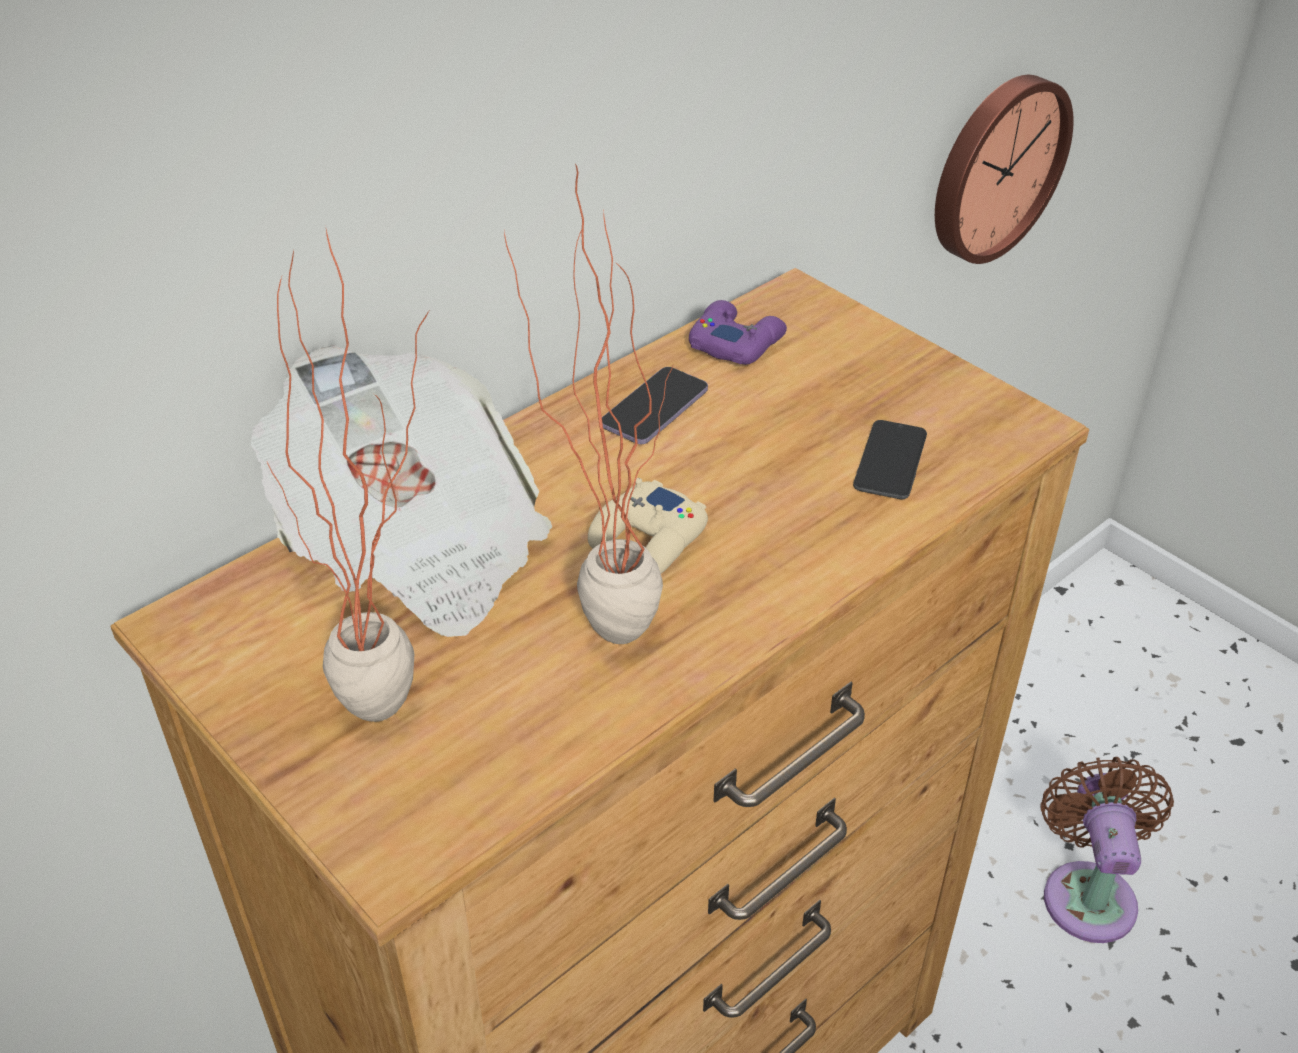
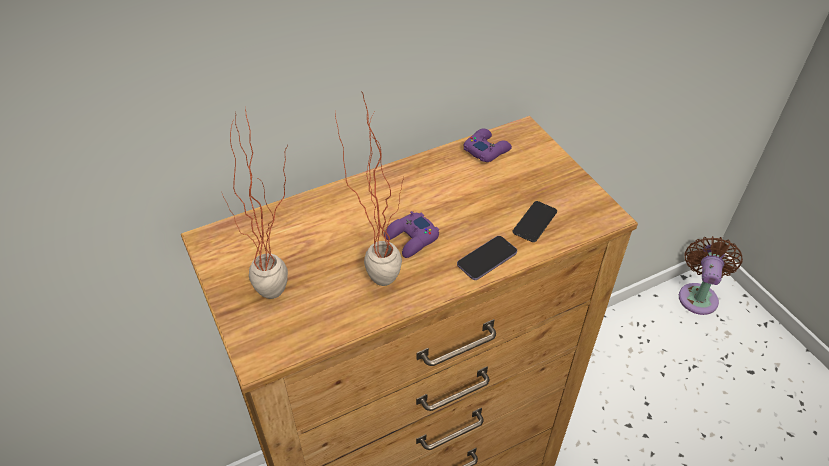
camera: 15 degrees right, 5 degrees up
newspaper [251,346,552,637] -> none
beige game controller [588,478,708,574] -> purple game controller [384,211,439,258]
phone [602,367,708,444] -> phone moved to [457,236,517,280]
wall clock [935,75,1074,264] -> none
brown fan [1041,757,1174,943] -> brown fan moved to [679,236,743,315]

